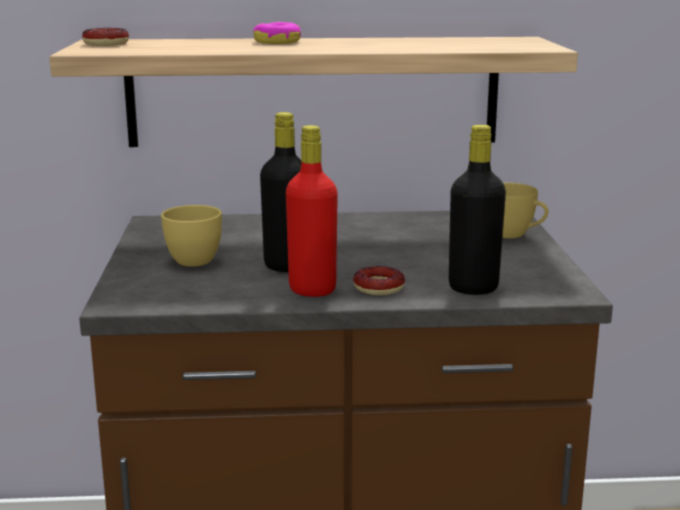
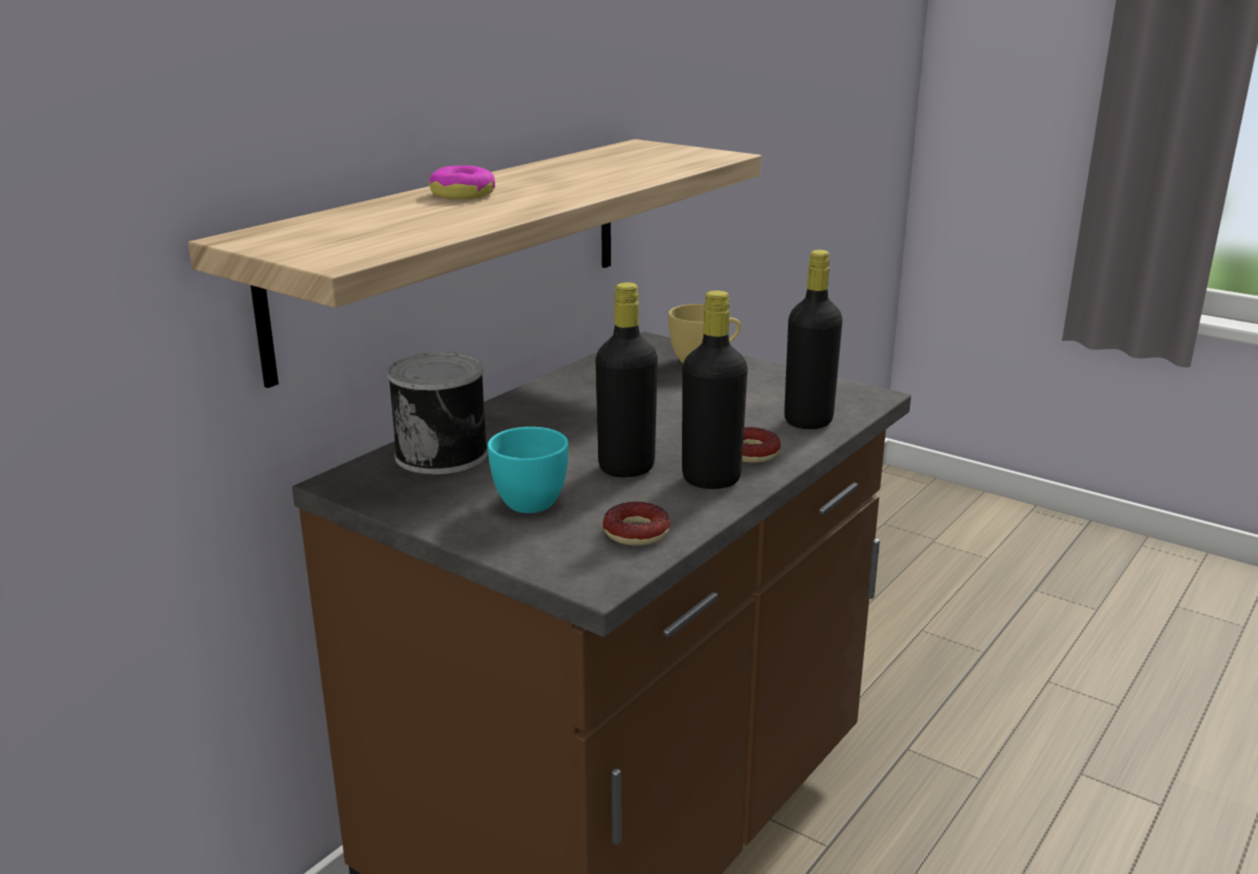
camera: 50 degrees left, 5 degrees up
donut [82,28,129,46] -> donut moved to [603,502,670,546]
yellow cup [161,205,222,267] -> turquoise cup [488,427,568,513]
red bottle [286,125,338,297] -> black bottle [682,290,748,489]
none -> can [387,352,488,474]

